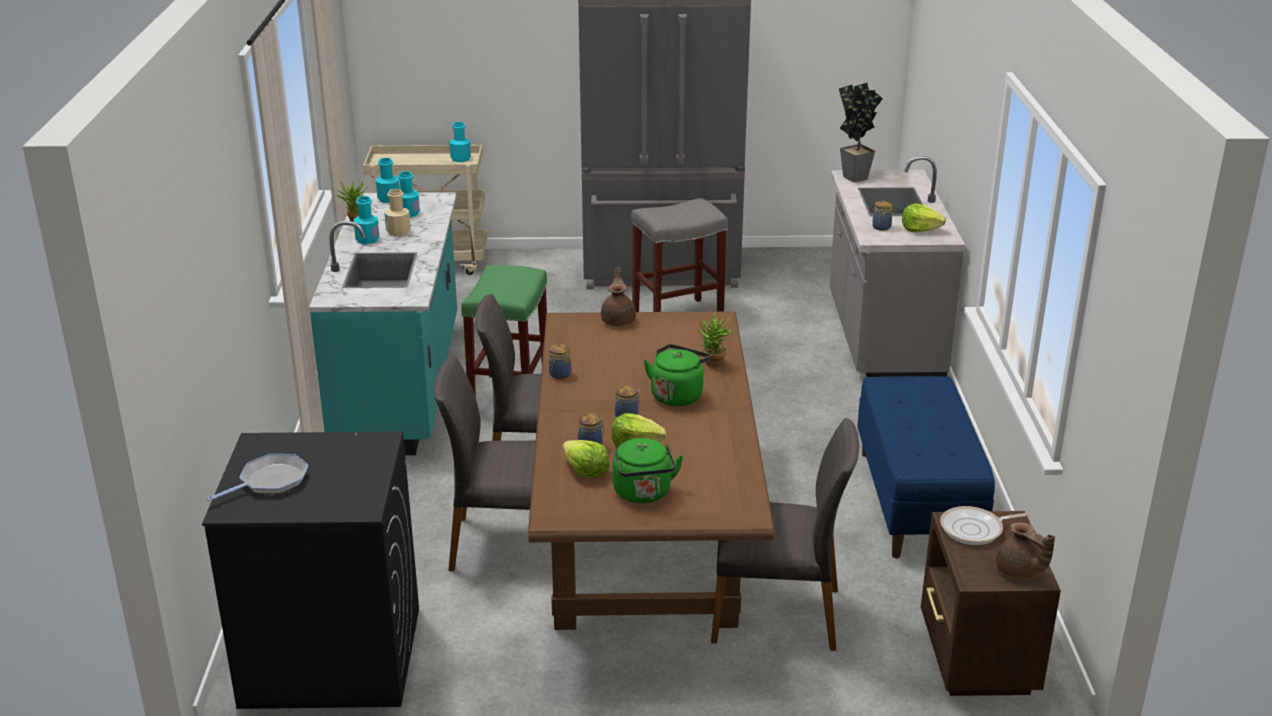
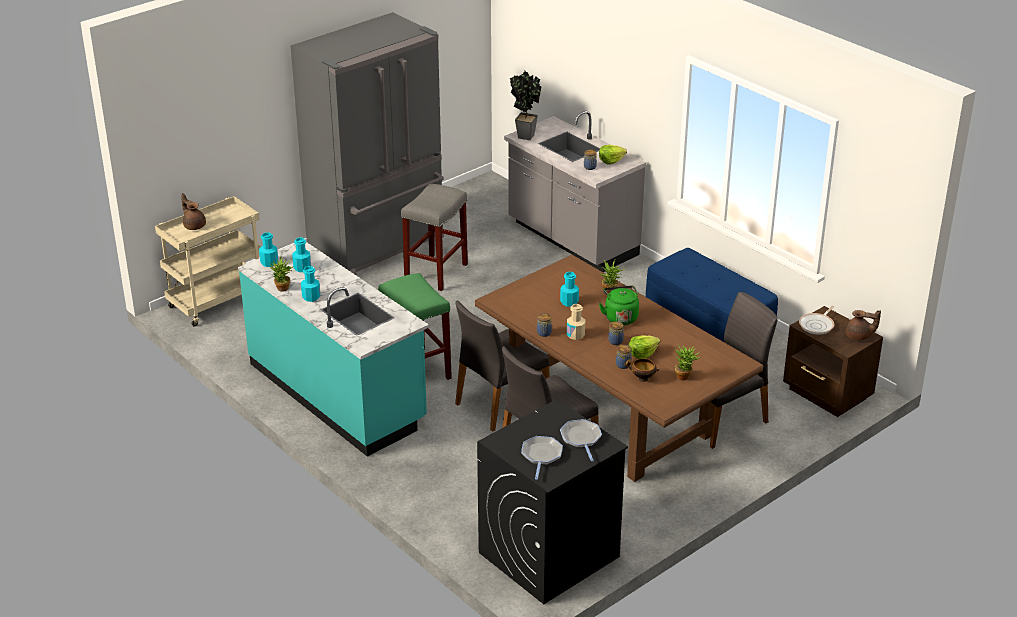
camera: 40 degrees left, 5 degrees up
beige bottle [385,189,411,236] -> beige bottle moved to [567,304,585,340]
turquoise bottle [449,122,471,162] -> turquoise bottle moved to [560,272,579,307]
lettuce [562,440,610,478] -> bowl [624,358,659,382]
brown teapot [601,267,636,326] -> brown teapot moved to [181,193,206,230]
green kettle [613,438,683,503] -> potted plant [675,343,702,380]
none -> frying pan [560,419,602,462]

